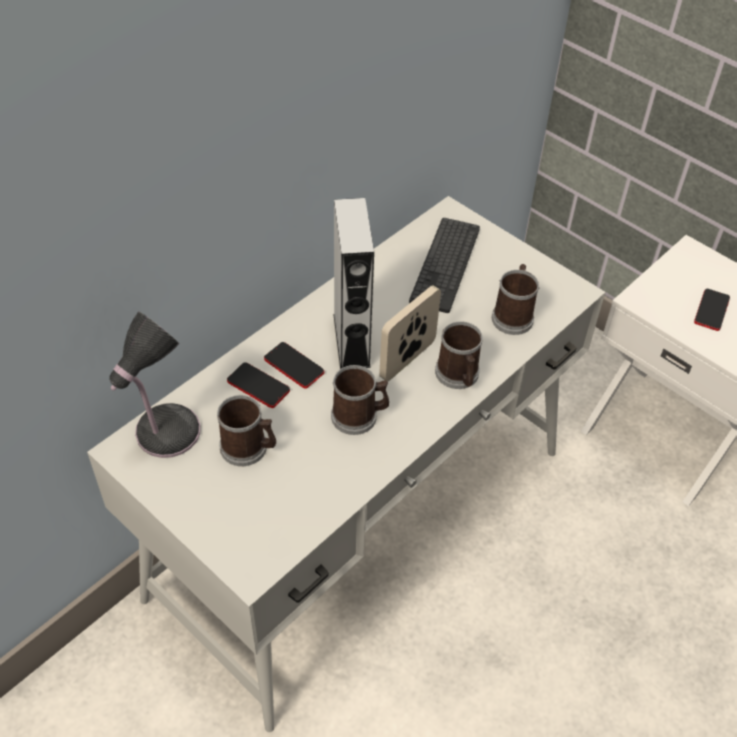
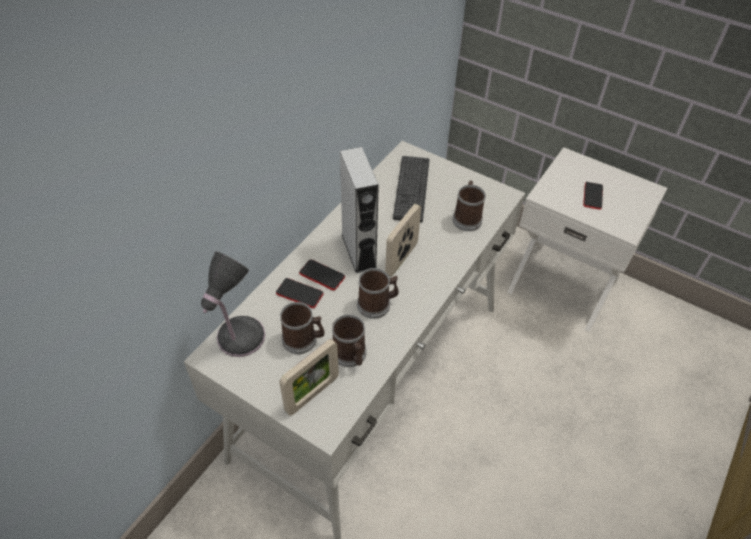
camera: 10 degrees left, 0 degrees up
mug [435,321,483,389] -> mug moved to [332,314,367,367]
none -> picture frame [279,339,339,416]

